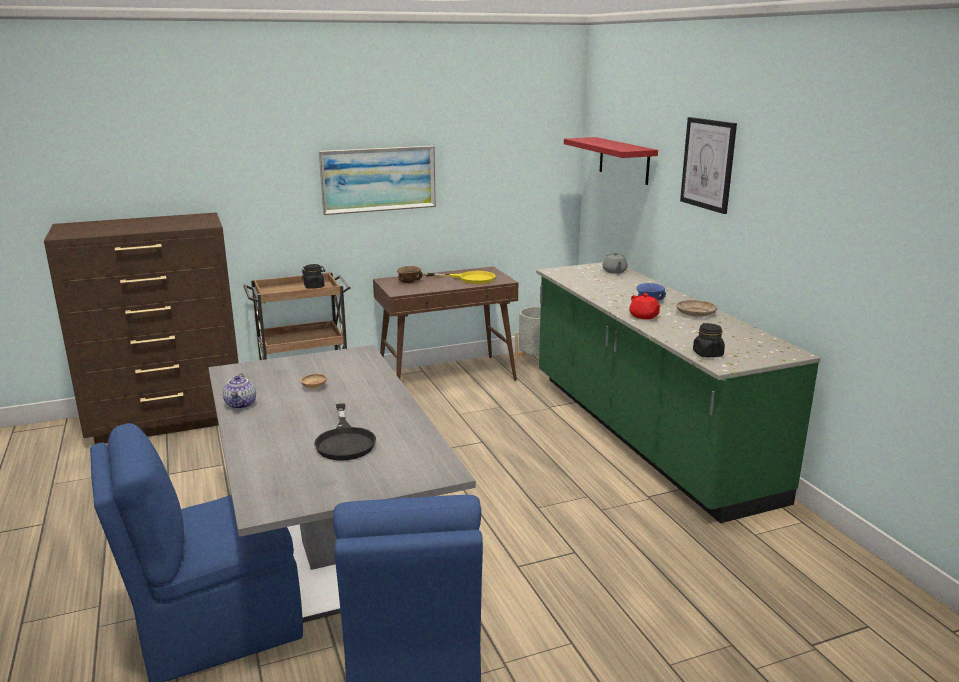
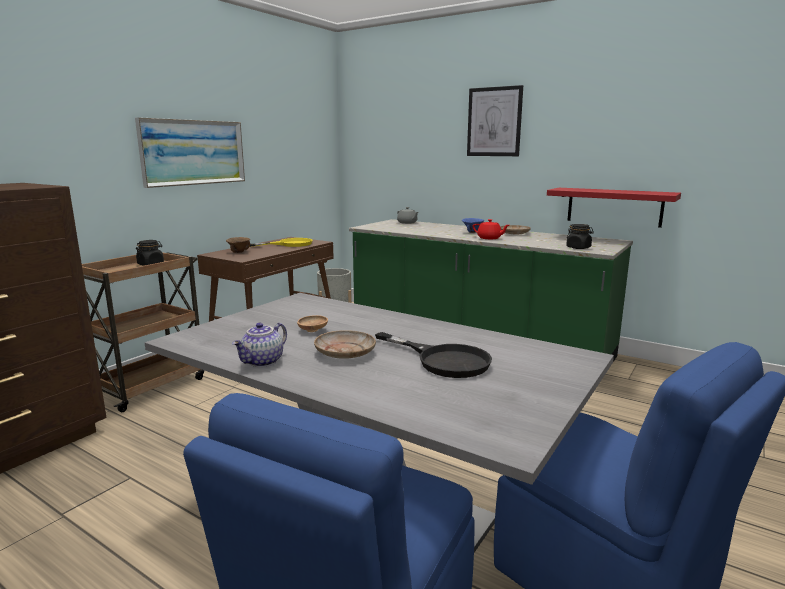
camera: 35 degrees left, 5 degrees down
teapot [223,373,256,409] -> teapot turned 75 degrees clockwise [232,323,287,367]
red shelf [564,137,658,185] -> red shelf moved to [547,188,681,228]
none -> beige plate [314,330,376,359]

